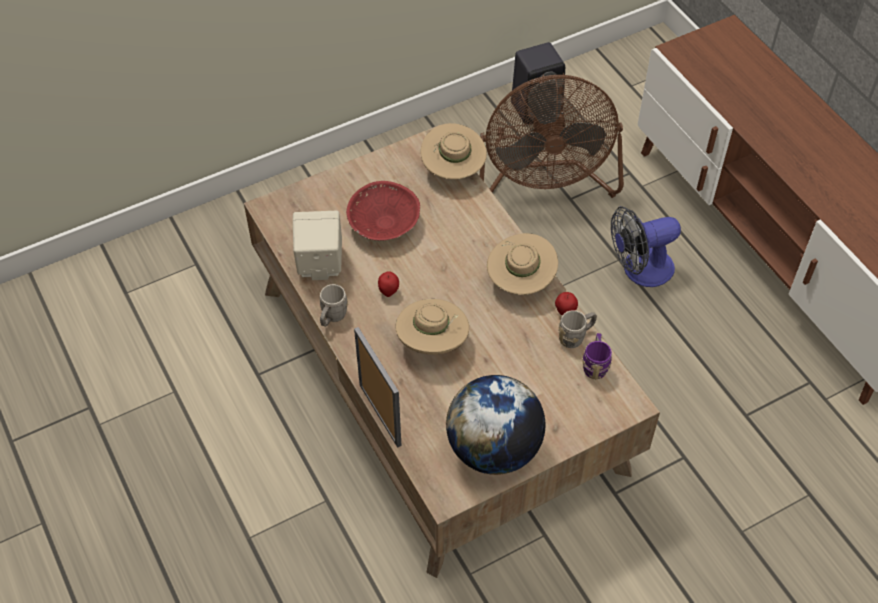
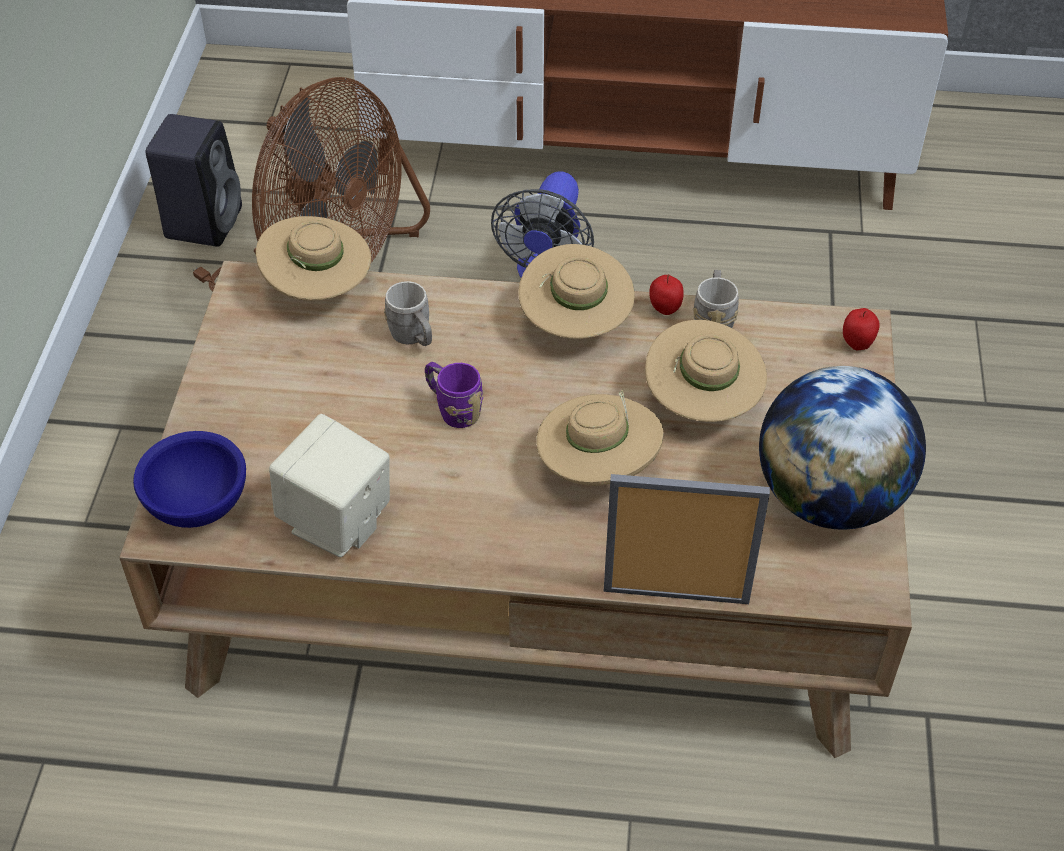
camera: 55 degrees left, 5 degrees down
grey mug [320,284,348,327] -> grey mug moved to [384,281,432,346]
red bowl [346,181,420,240] -> none
apple [378,271,399,297] -> apple moved to [843,308,880,350]
purple mug [582,333,612,380] -> purple mug moved to [425,362,483,428]
none -> blue bowl [133,431,246,528]
none -> beige hat [645,320,767,422]

